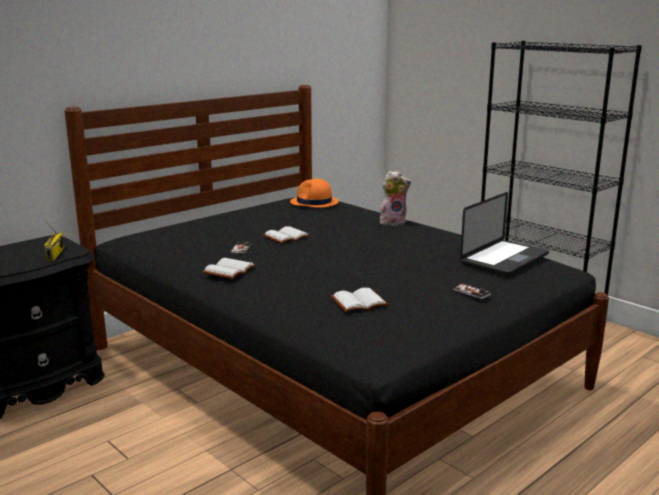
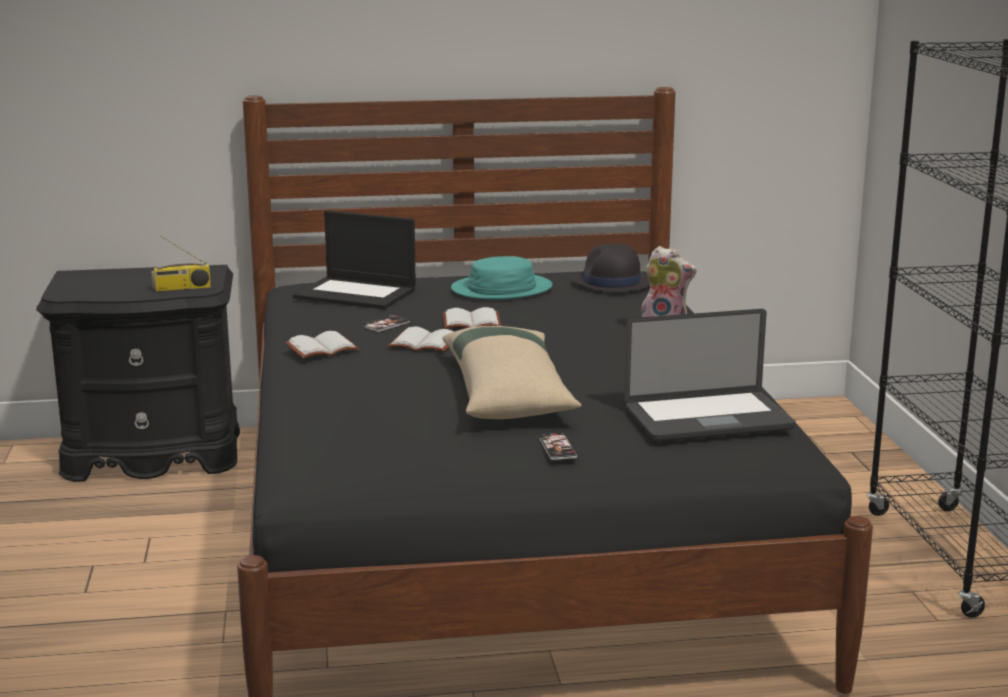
camera: 35 degrees right, 0 degrees up
radio [44,219,64,261] -> radio turned 45 degrees clockwise [151,236,211,291]
orange hat [290,178,339,208] -> black hat [571,243,650,292]
white book [331,288,389,312] -> white book moved to [388,327,454,352]
none -> laptop [293,210,416,309]
none -> beige pillow [443,326,582,419]
none -> turquoise hat [451,256,552,300]

